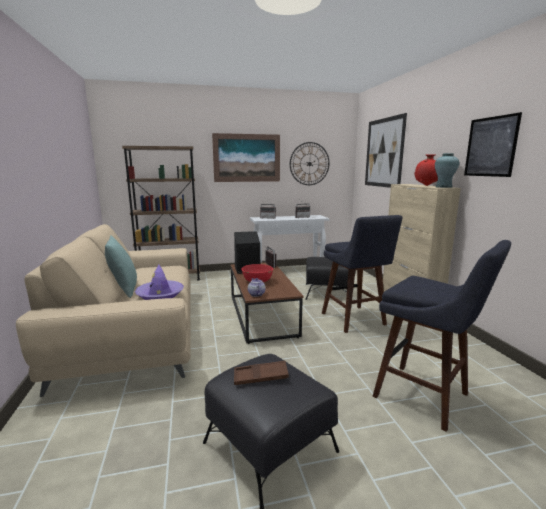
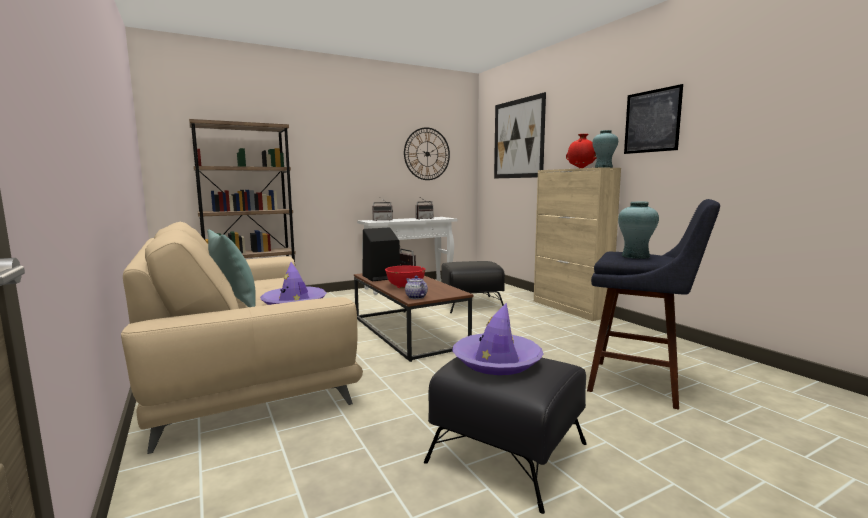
camera: 15 degrees left, 5 degrees down
picture [212,133,280,182] -> none
brown tray [234,361,289,385] -> purple hat [452,303,543,375]
blue stool [322,215,402,333] -> none
none -> turquoise vase [618,202,659,259]

